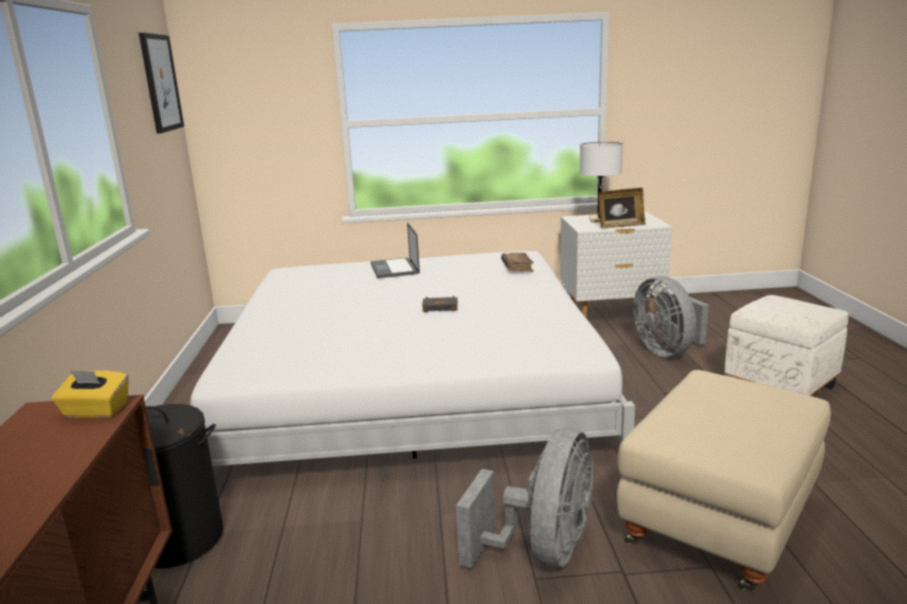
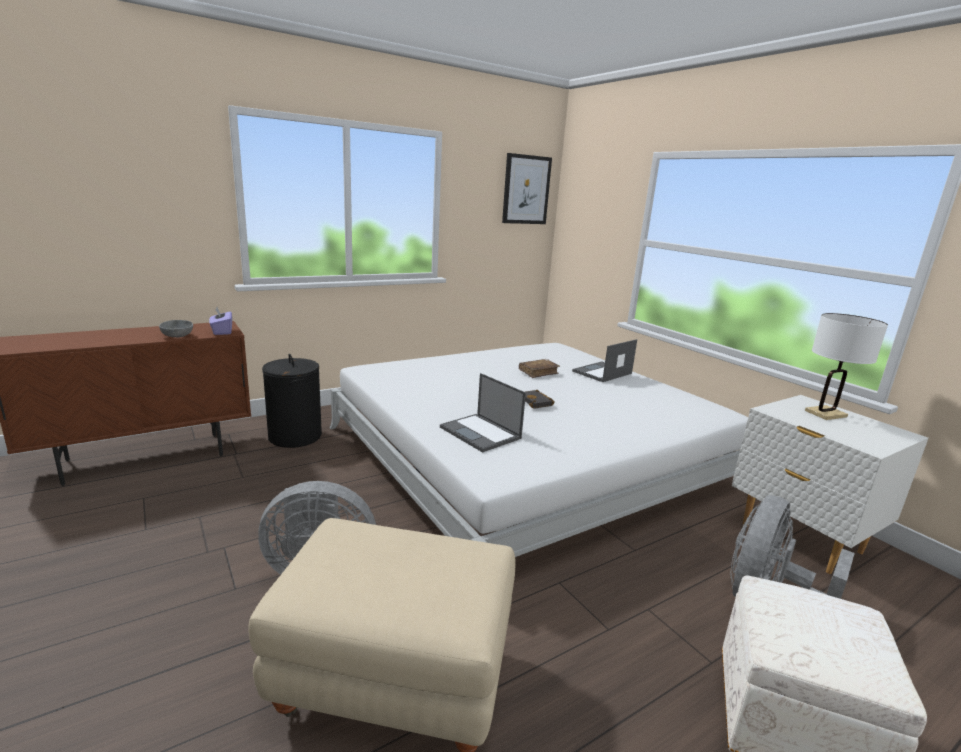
camera: 60 degrees right, 0 degrees up
yellow tissue box [52,370,129,418] -> purple tissue box [209,307,232,335]
brown book [501,253,534,272] -> brown book moved to [519,359,560,378]
picture frame [599,188,646,229] -> none
none -> grey bowl [159,320,193,337]
none -> laptop [440,373,526,453]

